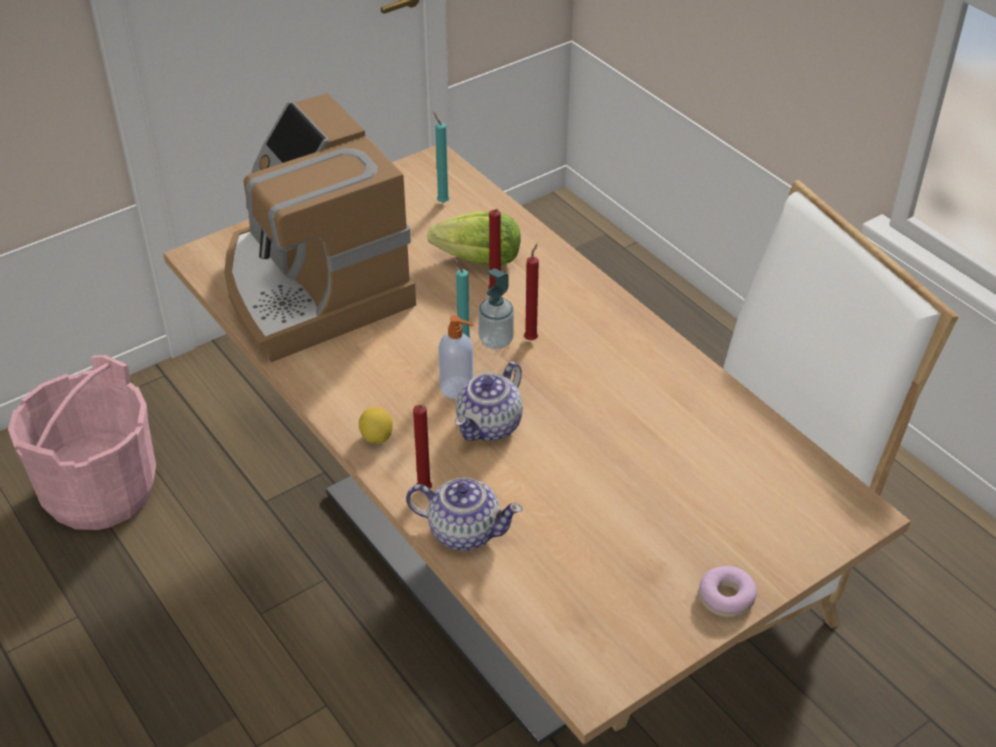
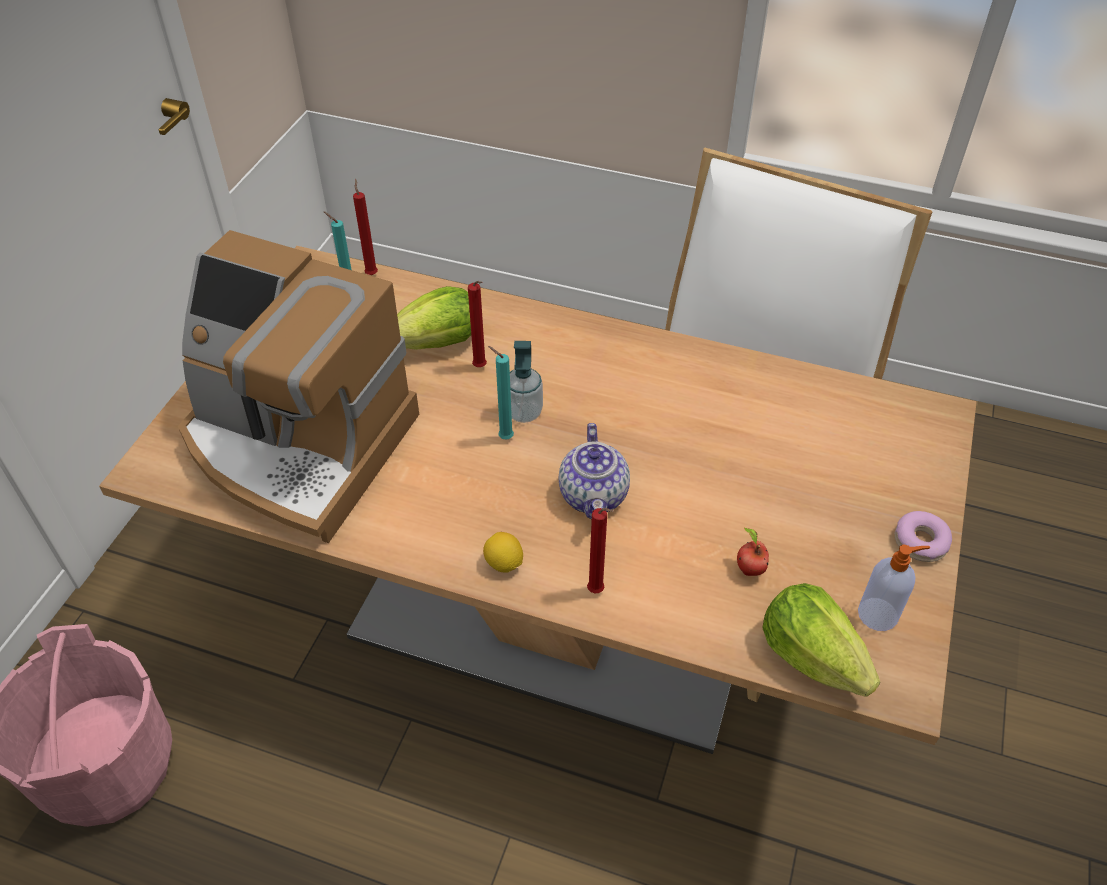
camera: 35 degrees left, 5 degrees up
teapot [406,477,523,551] -> none
soap dispenser [439,315,474,399] -> soap dispenser moved to [858,545,930,631]
red candle [524,244,539,340] -> red candle moved to [353,179,378,275]
none -> apple [737,527,769,576]
none -> lettuce [762,583,880,697]

